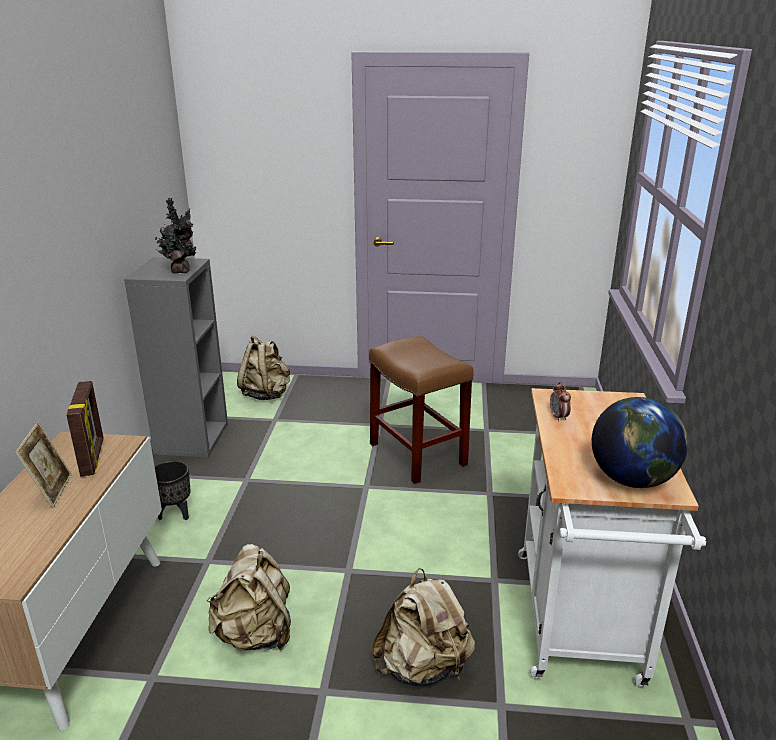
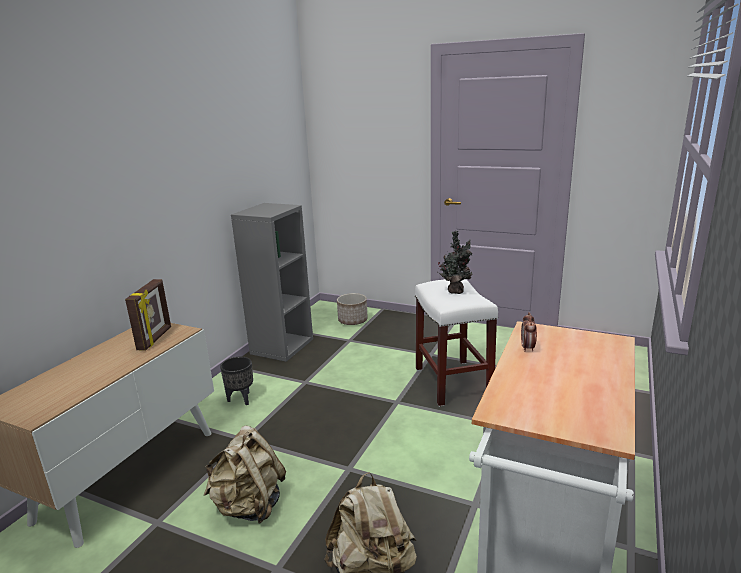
camera: 20 degrees right, 5 degrees down
picture frame [15,422,72,508] -> none
potted plant [155,198,196,274] -> potted plant moved to [438,231,472,294]
beige backpack [237,336,290,400] -> planter [337,293,368,325]
brown stool [369,336,473,484] -> white stool [415,279,498,407]
globe [592,397,688,488] -> none

